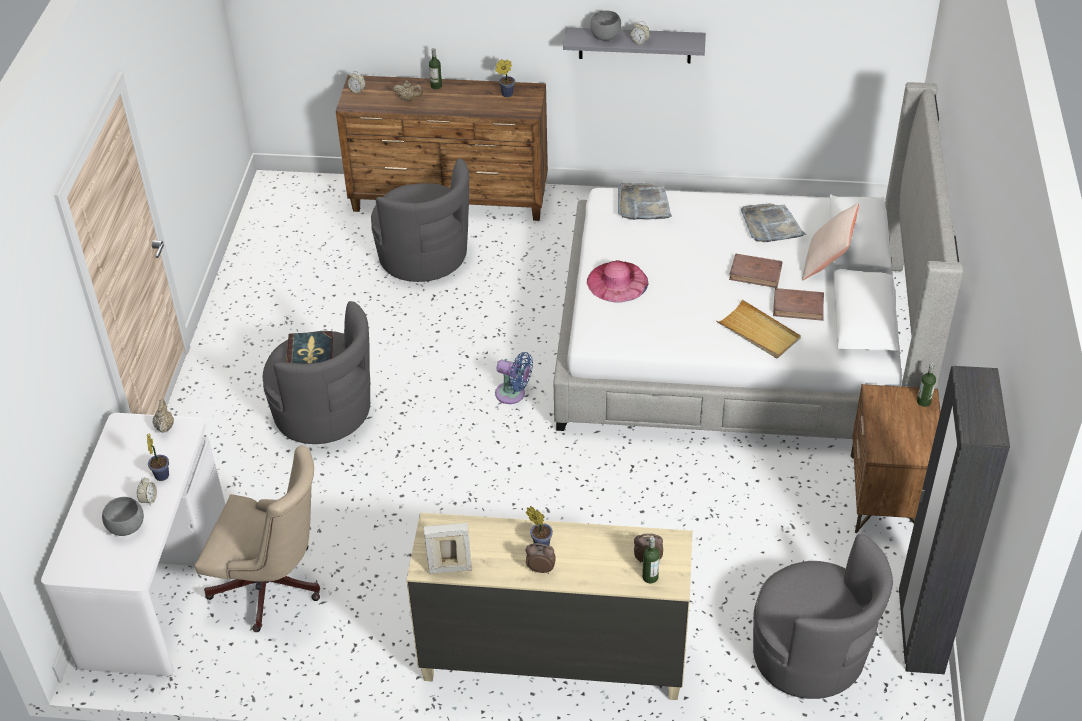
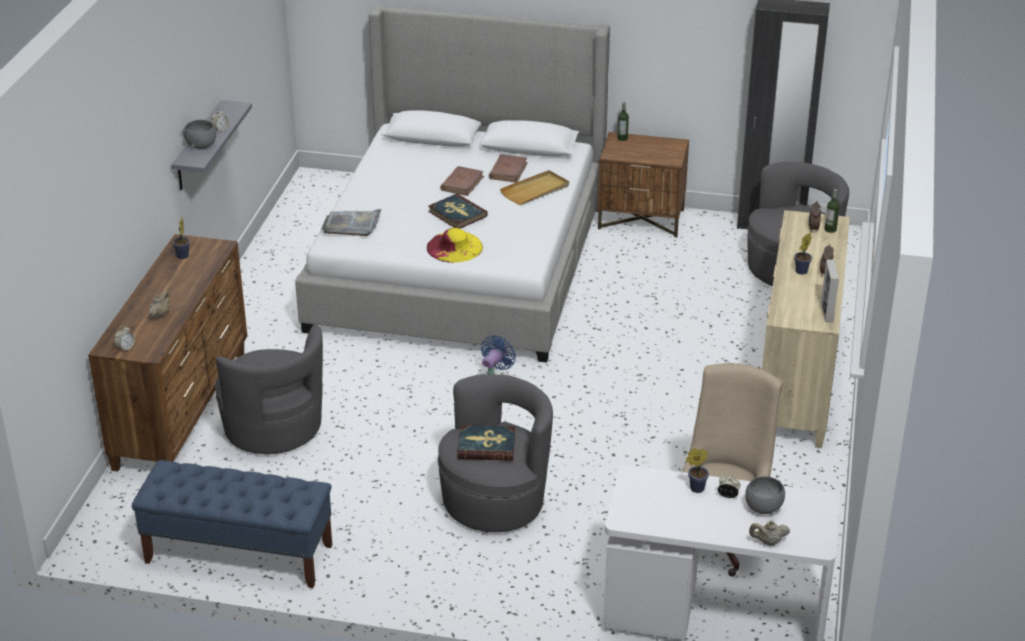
camera: 85 degrees left, 10 degrees down
beige teapot [153,399,174,433] -> beige teapot moved to [749,521,790,546]
grey armchair [371,159,469,282] -> grey armchair turned 90 degrees clockwise [215,324,323,454]
bottle [429,48,442,89] -> none
pink hat [587,260,649,303] -> yellow hat [427,228,483,263]
grey tray [741,203,806,242] -> none
beige pillow [802,203,859,281] -> none
none -> blue bench [132,460,332,588]
none -> book [428,194,488,229]

